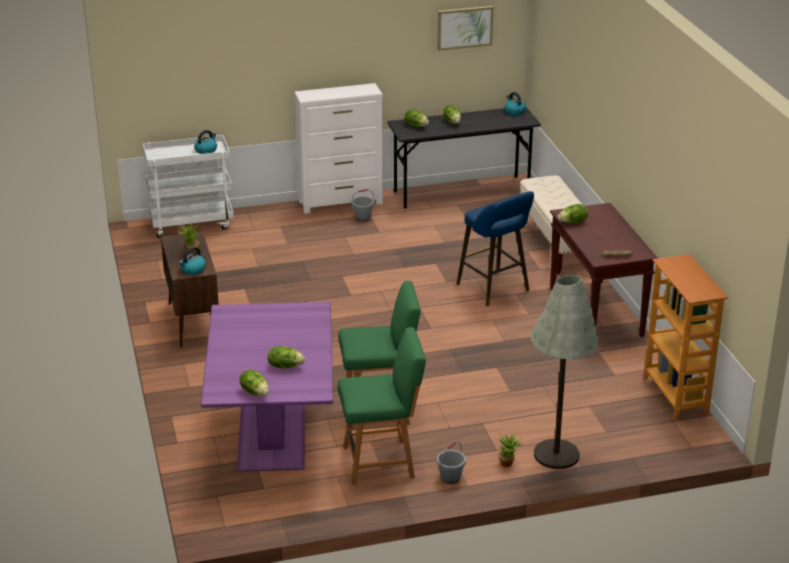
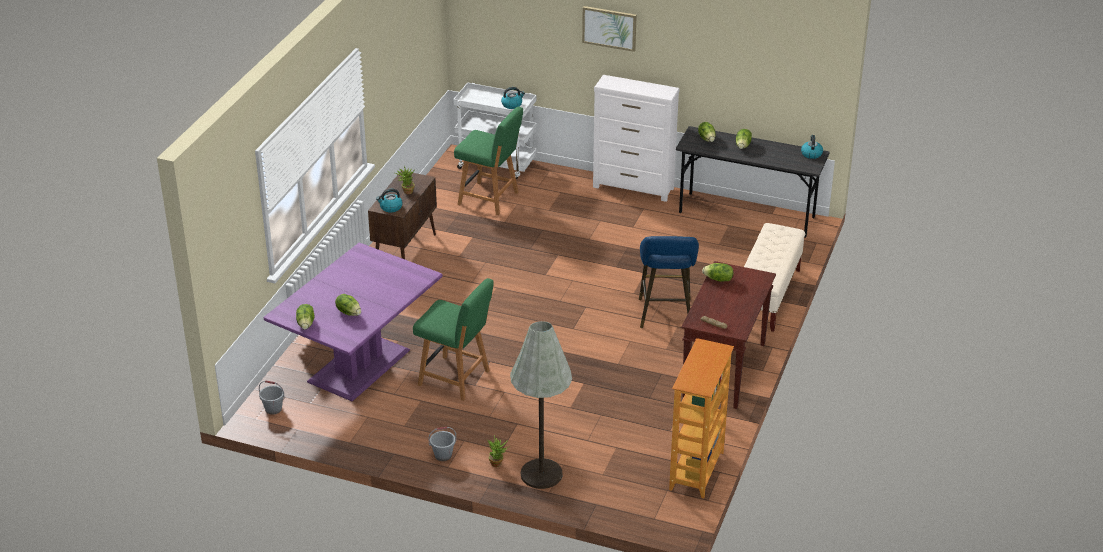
camera: 35 degrees right, 5 degrees up
green chair [338,327,426,485] -> green chair moved to [454,107,523,215]
grey bucket [352,189,374,221] -> grey bucket moved to [259,381,285,415]
picture [437,6,493,51] -> picture moved to [582,6,637,52]

